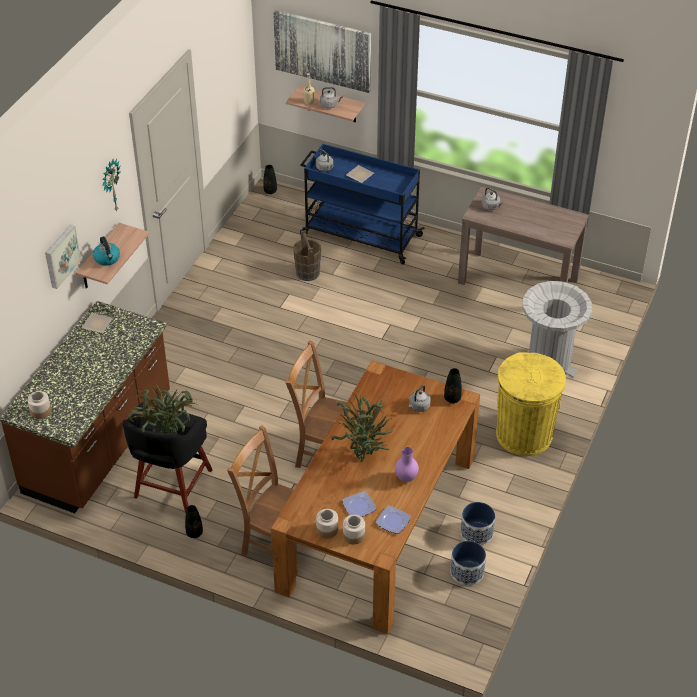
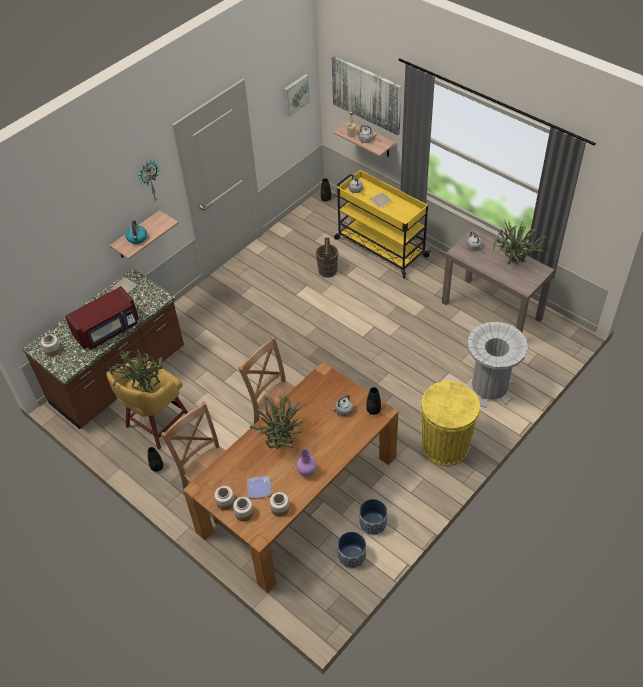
camera: 20 degrees right, 5 degrees up
picture [45,225,81,289] -> picture moved to [284,74,310,117]
black stool [123,402,212,513] -> yellow stool [107,360,188,450]
blue cart [300,144,425,265] -> yellow cart [334,170,431,278]
plate [376,505,411,534] -> jar [270,492,289,517]
none -> red microwave [65,286,139,350]
none -> potted plant [493,219,547,265]

